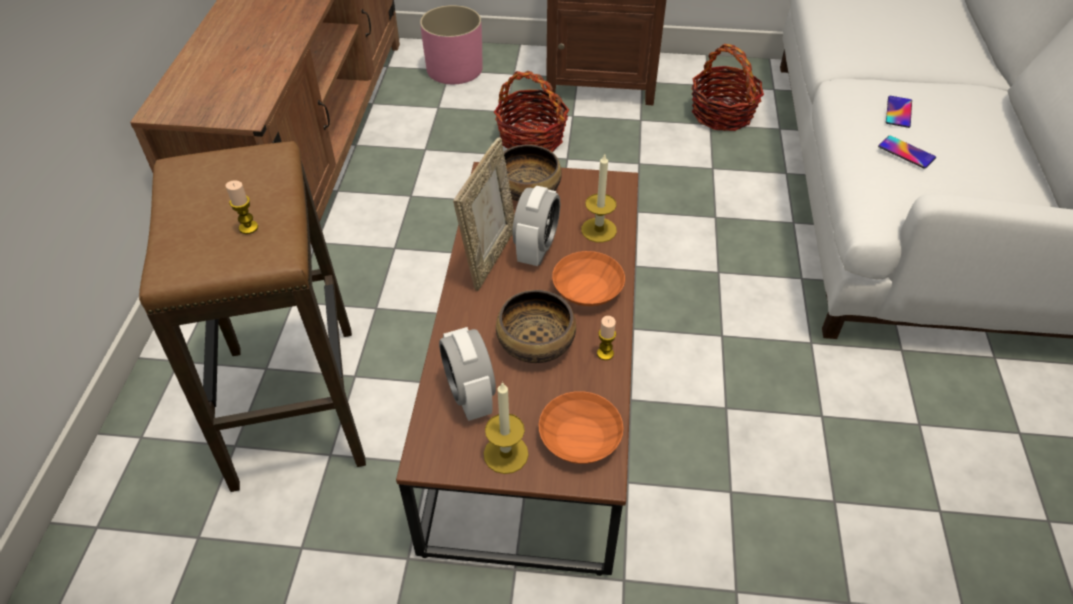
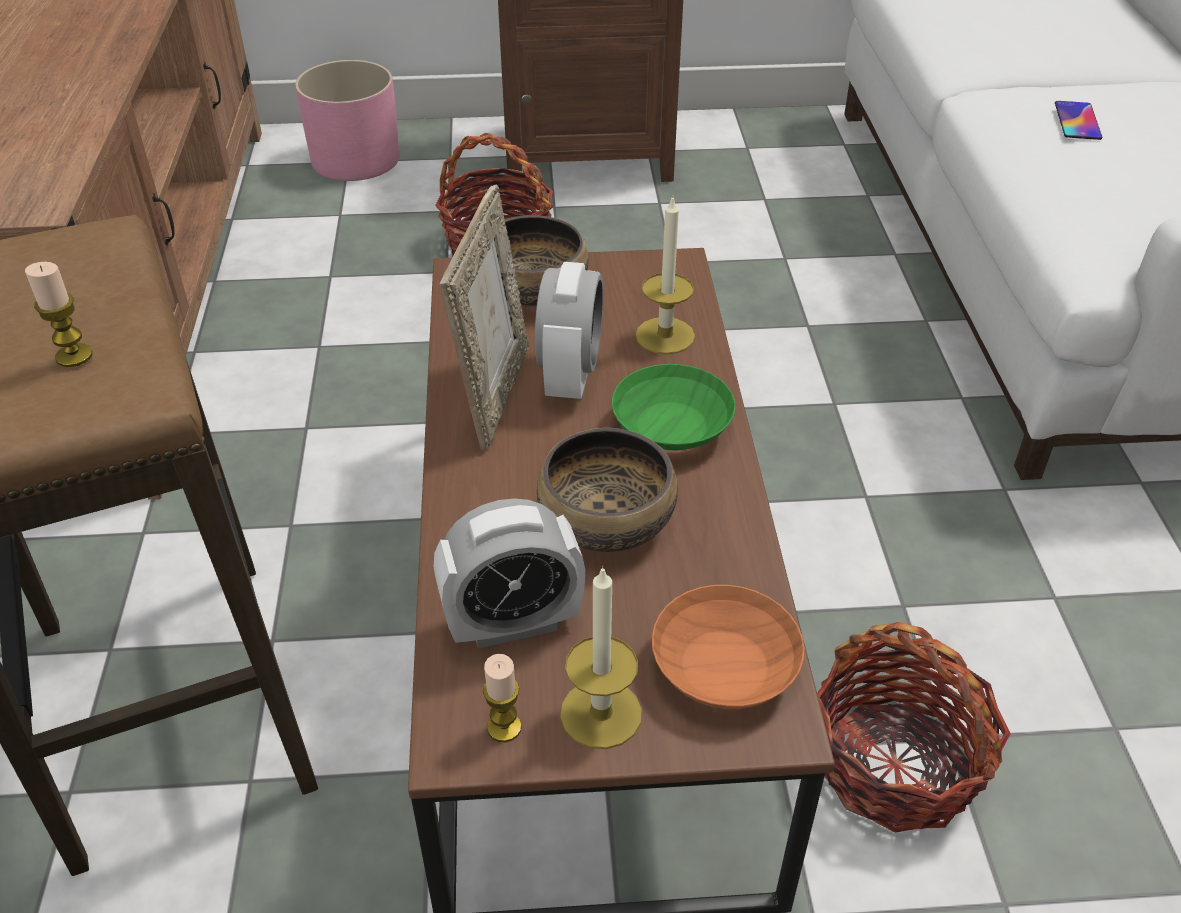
camera: 10 degrees left, 5 degrees down
alarm clock [439,327,496,421] -> alarm clock turned 75 degrees counterclockwise [433,498,585,648]
orange bowl [552,251,625,306] -> green bowl [611,364,736,450]
candle [597,316,616,360] -> candle moved to [483,654,522,742]
basket [691,44,764,131] -> basket moved to [817,622,1011,833]
phone [878,136,936,169] -> none

